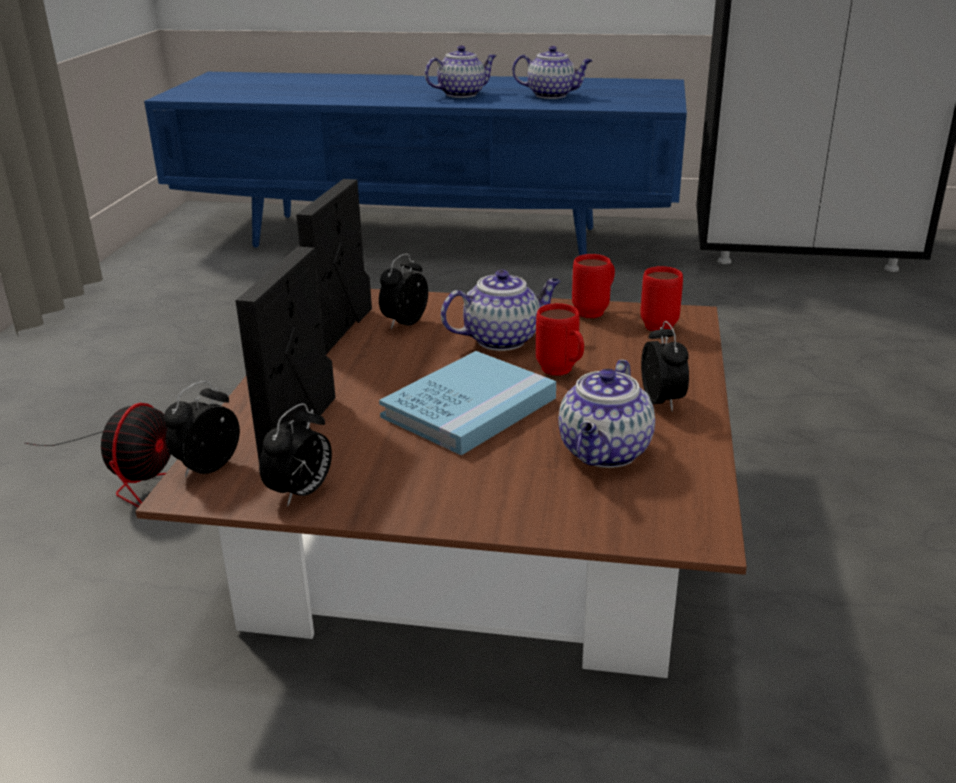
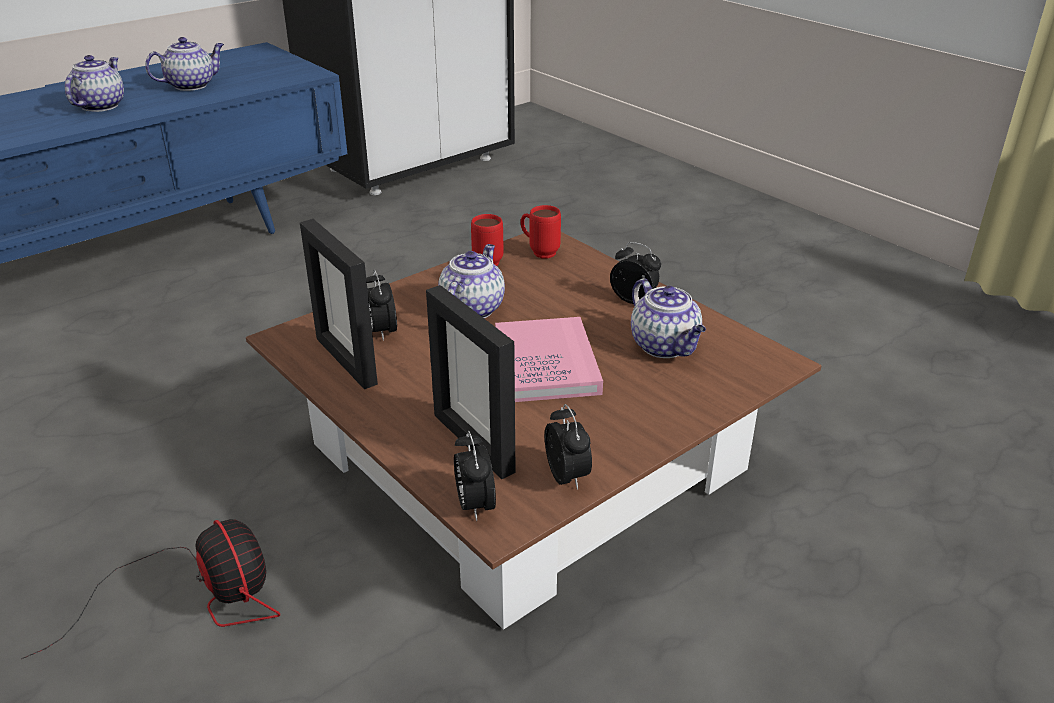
camera: 50 degrees left, 5 degrees up
blue book [379,351,556,455] -> pink book [495,317,603,402]
red mug [536,303,584,376] -> none

